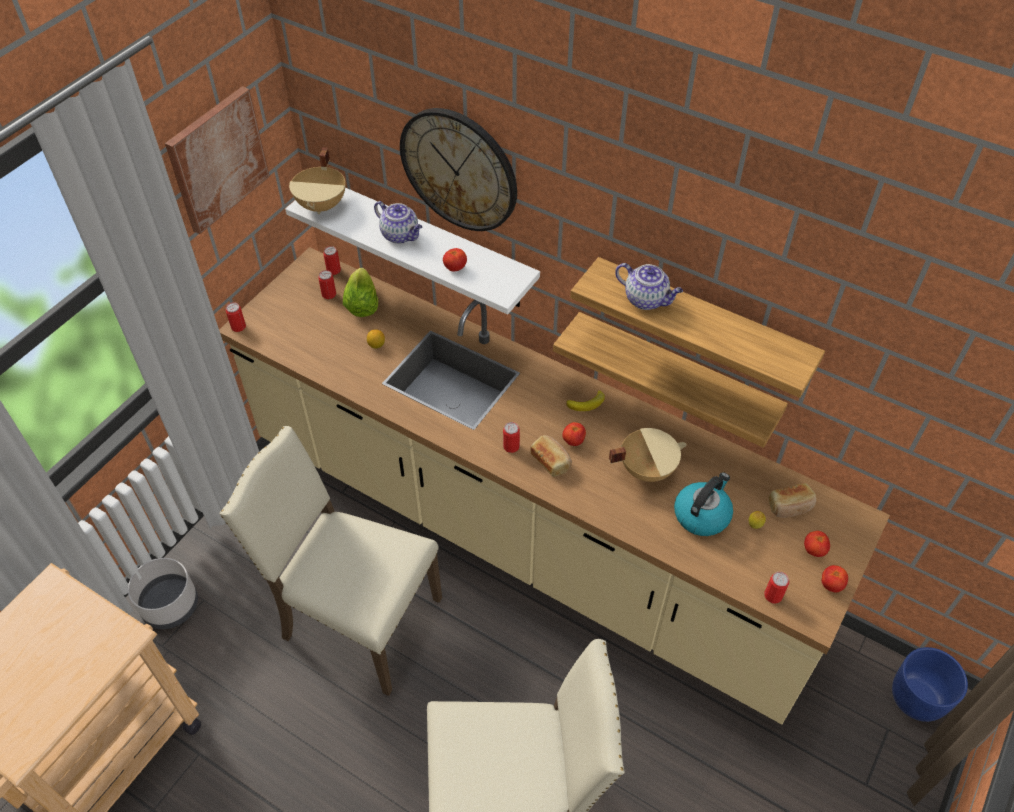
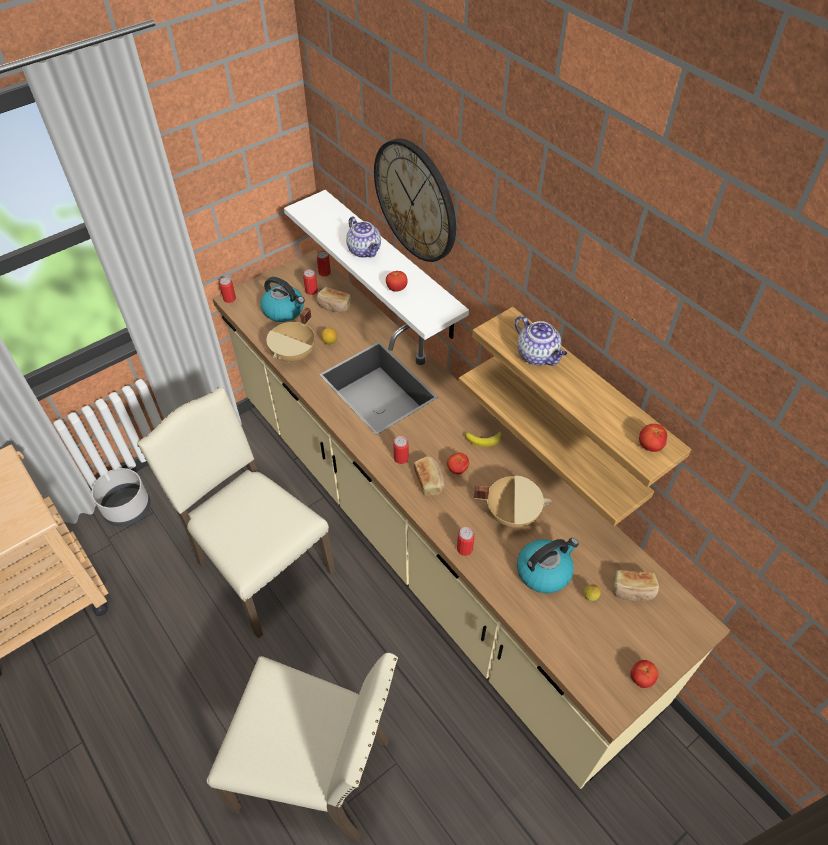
camera: 20 degrees right, 0 degrees up
picture [165,86,270,234] -> none
beige cooking pot [289,147,346,214] -> beige cooking pot moved to [267,307,315,363]
lettuce [343,268,378,317] -> bread [317,287,351,312]
can [764,572,789,604] -> can moved to [457,527,475,556]
tomato [804,531,830,557] -> tomato moved to [639,424,667,452]
blue planter [892,647,968,722] -> none
none -> kettle [261,277,305,322]

